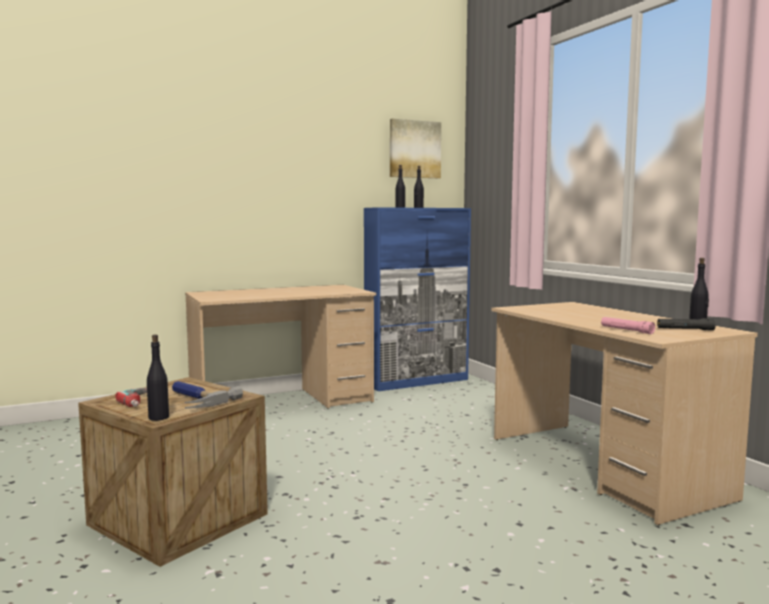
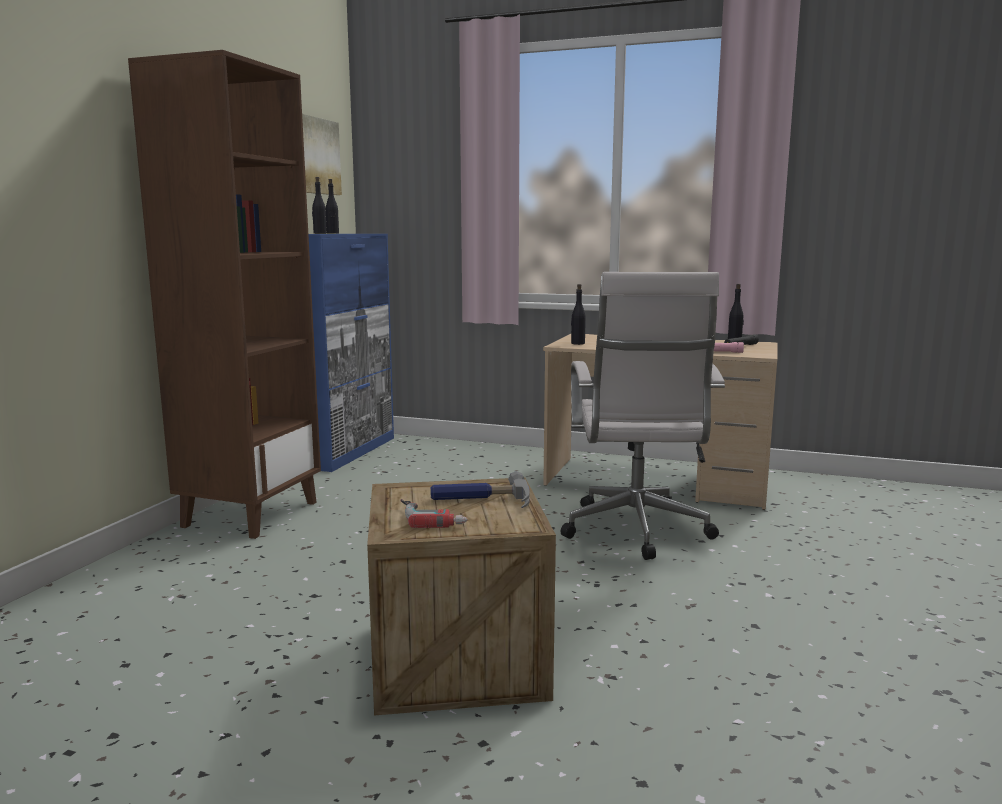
camera: 45 degrees left, 5 degrees up
black bottle [147,335,169,421] -> black bottle moved to [571,284,586,345]
beige desk [185,285,376,409] -> brown bookcase [128,50,321,539]
none -> white office chair [561,272,725,560]

